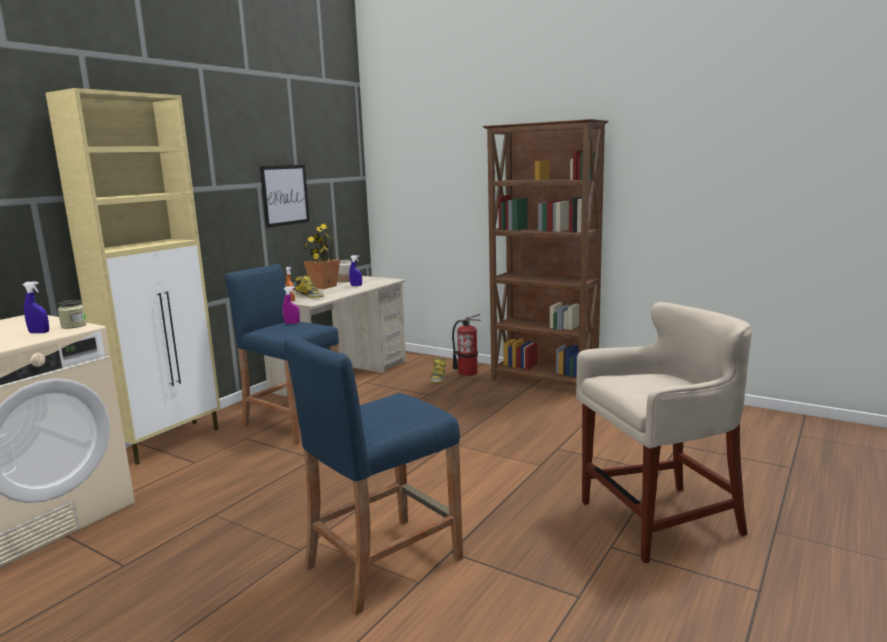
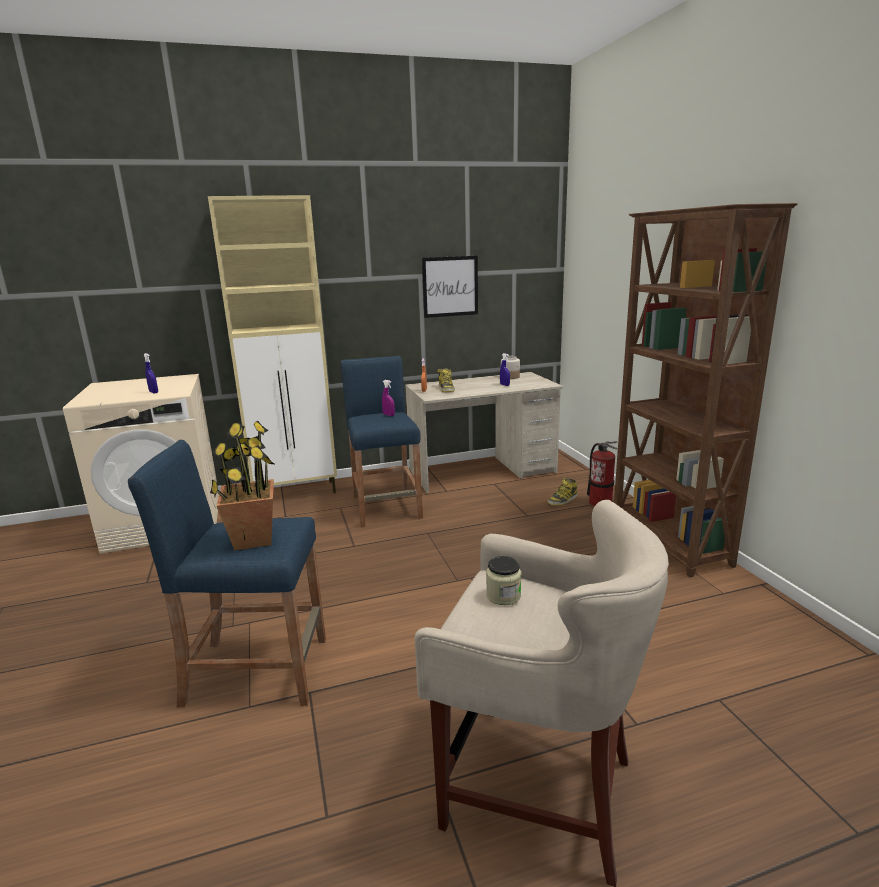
camera: 40 degrees right, 5 degrees up
jar [58,300,87,329] -> jar moved to [486,556,521,605]
potted plant [304,224,340,289] -> potted plant moved to [210,421,274,551]

